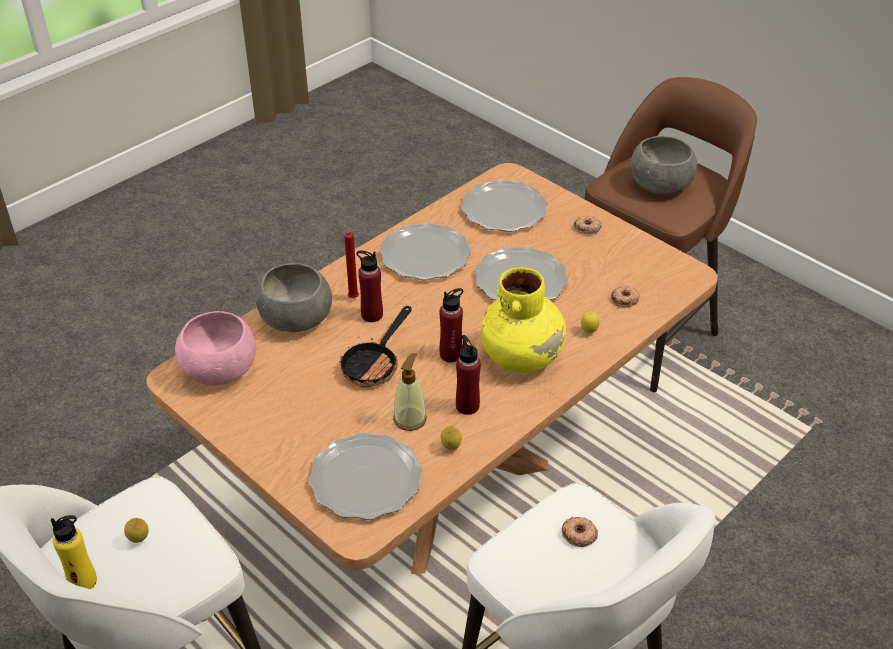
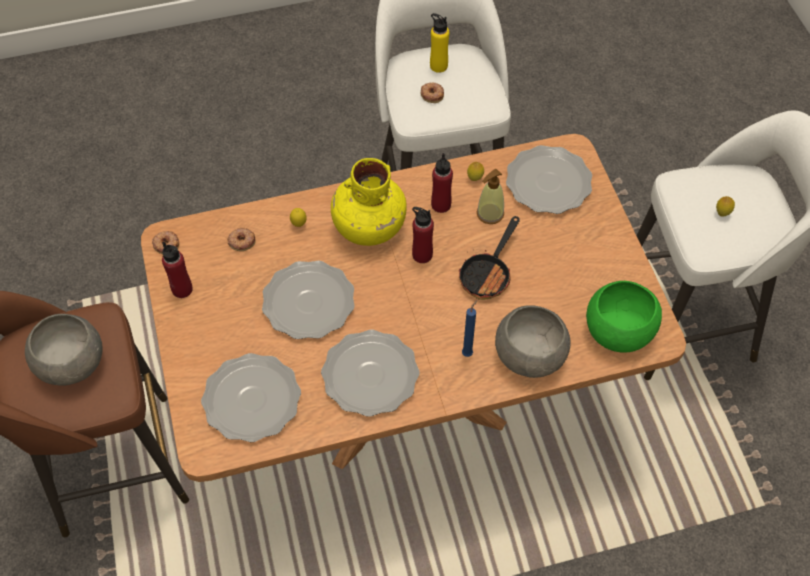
camera: 150 degrees left, 15 degrees up
yellow bottle [51,515,97,589] -> yellow bottle moved to [430,13,449,73]
pink bowl [175,311,256,385] -> green bowl [586,281,662,352]
frying pan [340,306,412,388] -> frying pan turned 150 degrees clockwise [459,216,520,300]
red candle [344,232,359,298] -> blue candle [462,300,477,357]
red bottle [356,251,383,322] -> red bottle moved to [162,242,193,298]
donut [574,215,602,235] -> donut moved to [152,231,179,254]

